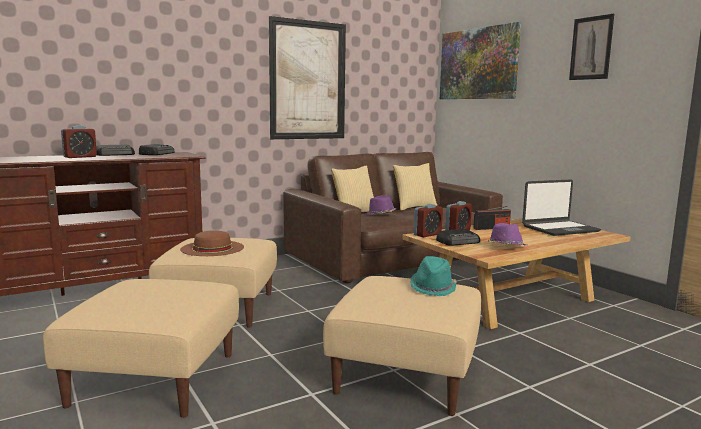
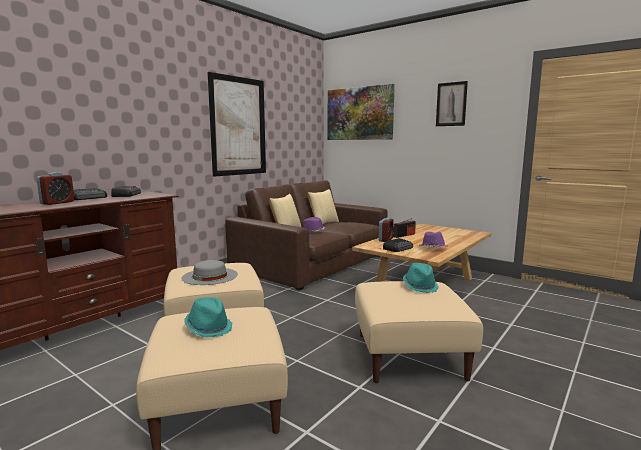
camera: 20 degrees left, 0 degrees up
brown hat [180,230,244,256] -> grey hat [181,260,238,285]
alarm clock [414,204,443,238] -> none
laptop [522,179,601,236] -> none
none -> turquoise hat [184,297,232,338]

